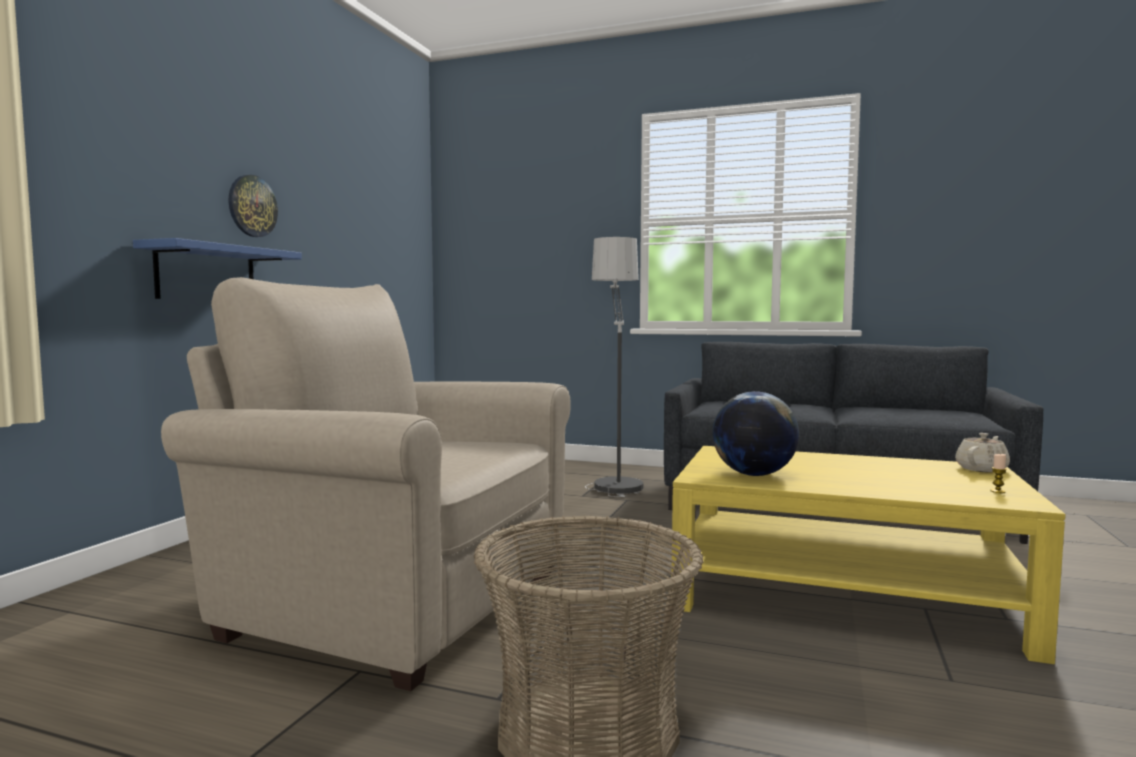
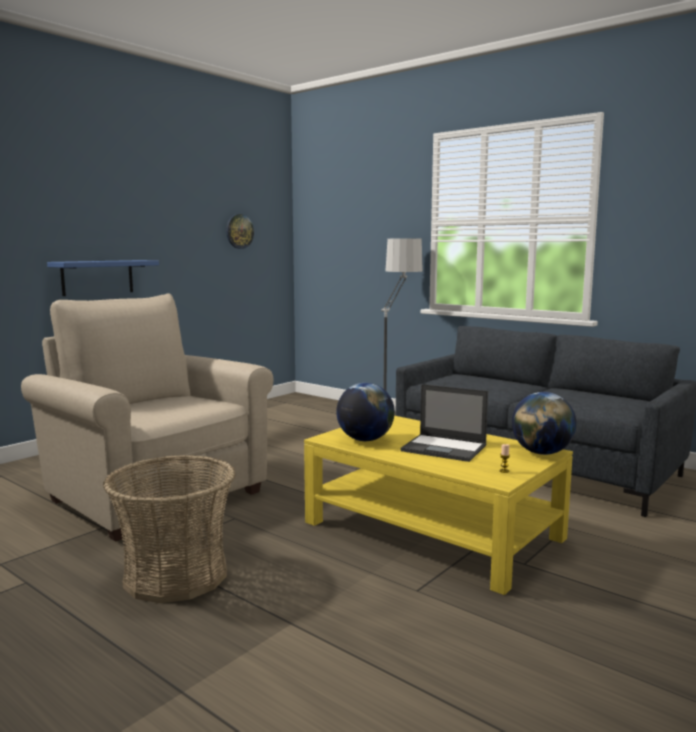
camera: 20 degrees right, 5 degrees up
wall clock [228,175,278,237] -> wall clock moved to [226,214,254,249]
beige teapot [955,433,1010,473] -> globe [512,392,577,455]
none -> laptop [400,384,488,462]

